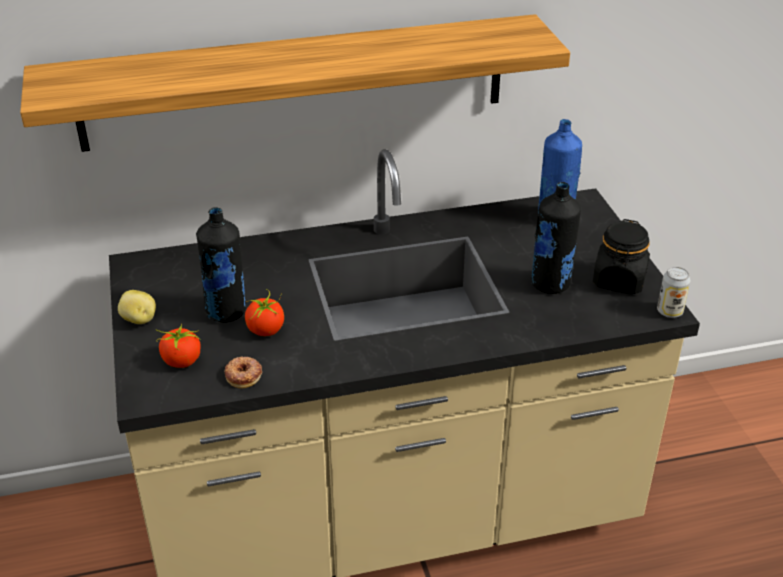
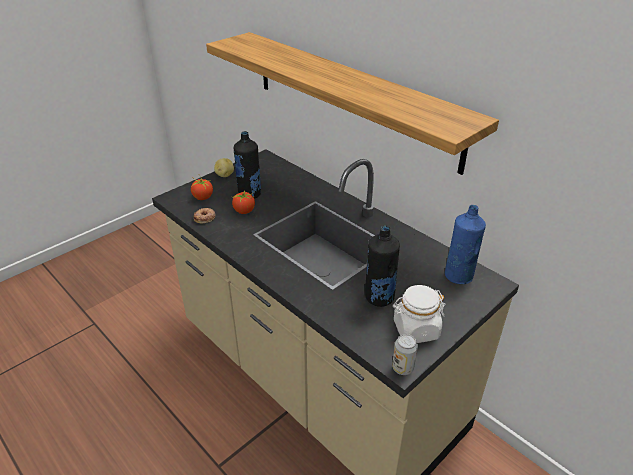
camera: 60 degrees right, 0 degrees up
black jar [593,219,650,294] -> white jar [393,285,445,343]

